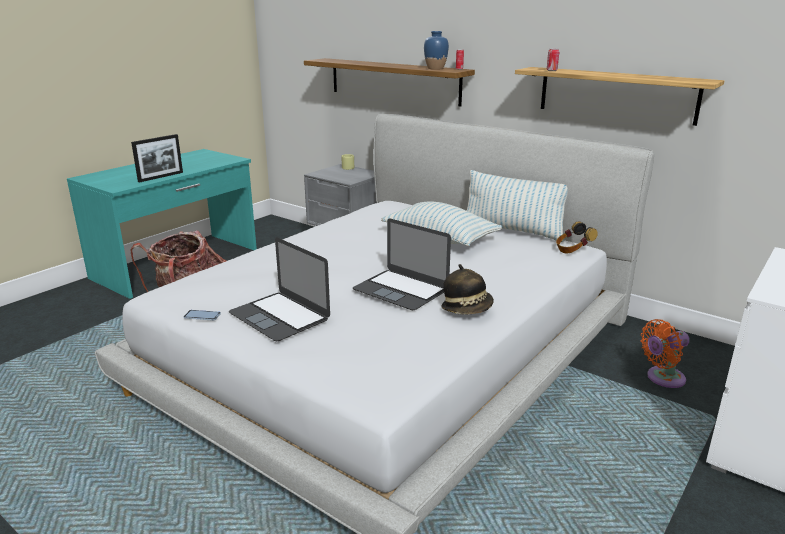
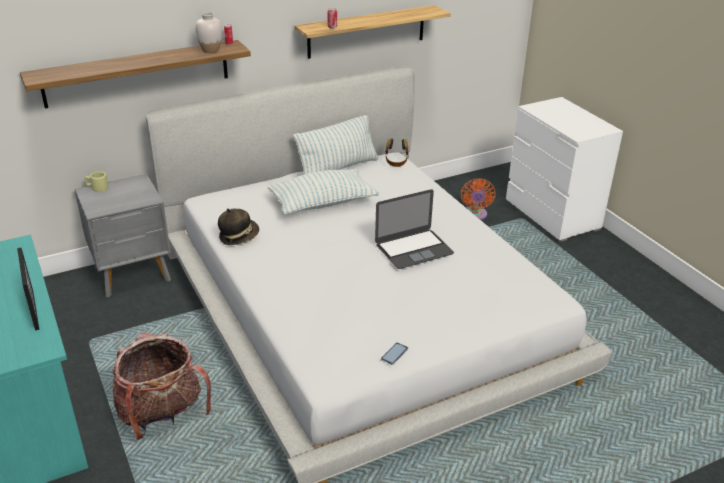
camera: 65 degrees left, 10 degrees up
laptop [229,238,330,341] -> none
blue vase [424,31,449,70] -> white vase [196,12,222,53]
hat [441,264,494,315] -> hat moved to [218,208,259,245]

